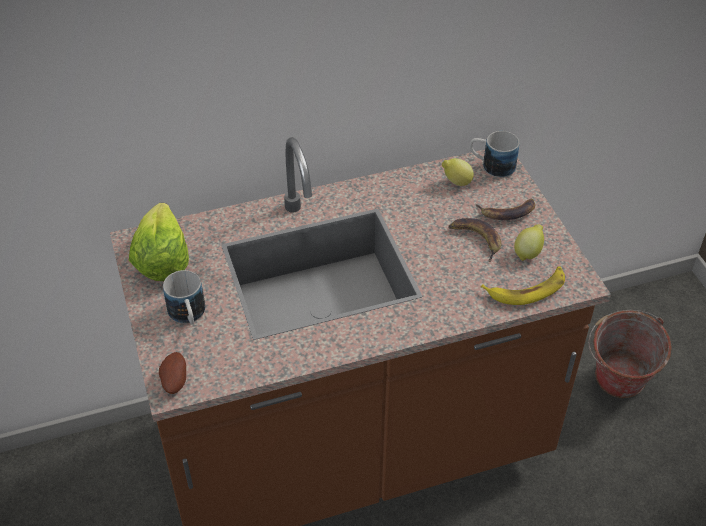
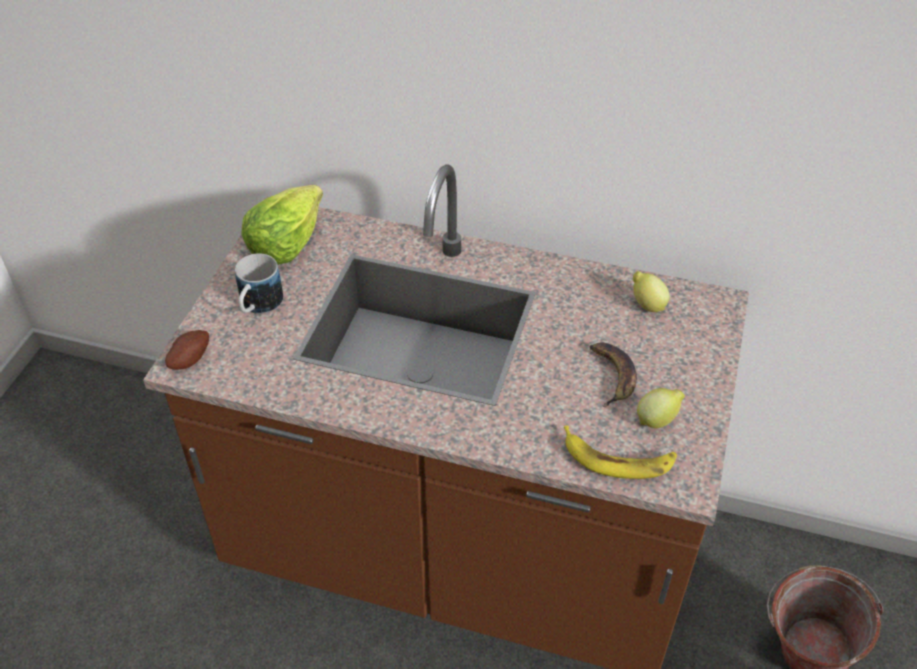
camera: 35 degrees right, 0 degrees up
mug [469,131,519,178] -> none
banana [476,199,535,220] -> none

